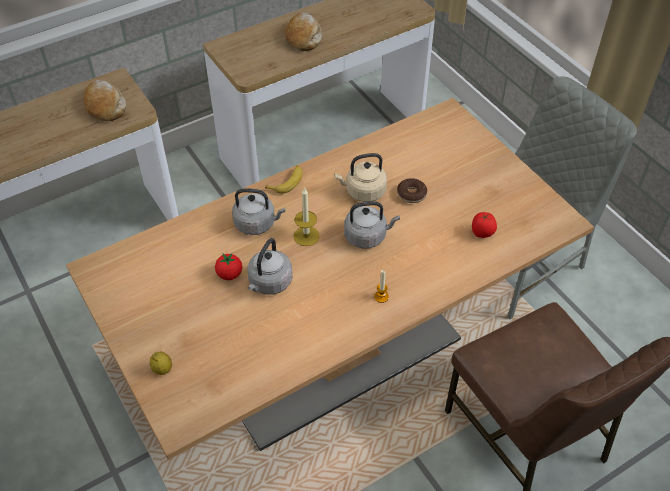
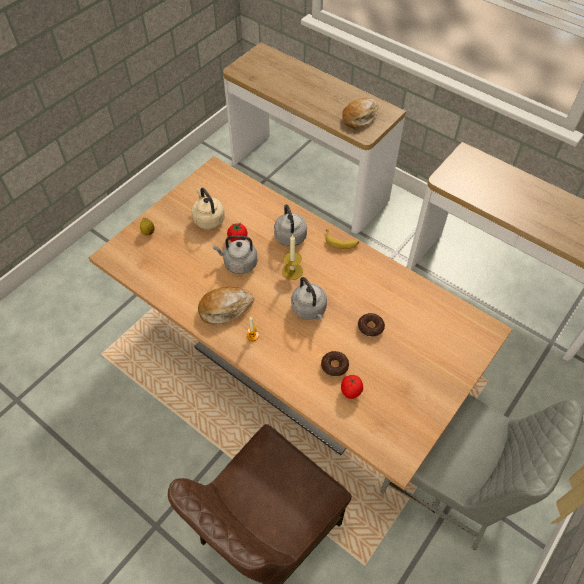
camera: 70 degrees right, 5 degrees up
bread [286,13,322,51] -> bread moved to [198,287,254,324]
beige kettle [334,153,387,202] -> beige kettle moved to [192,188,225,229]
none -> donut [321,351,349,377]

